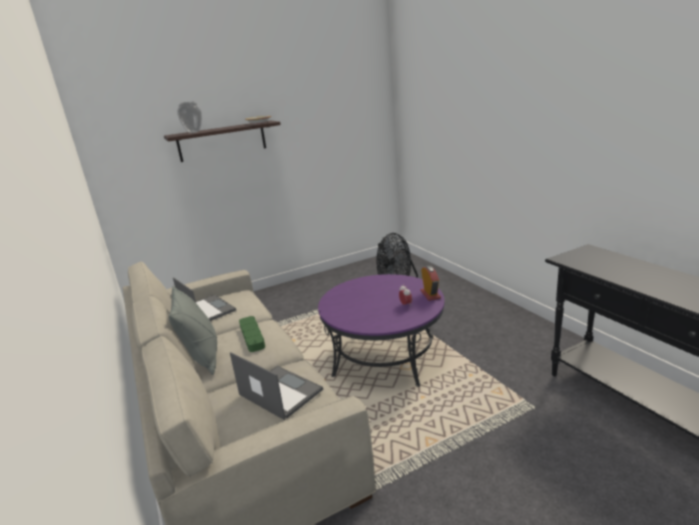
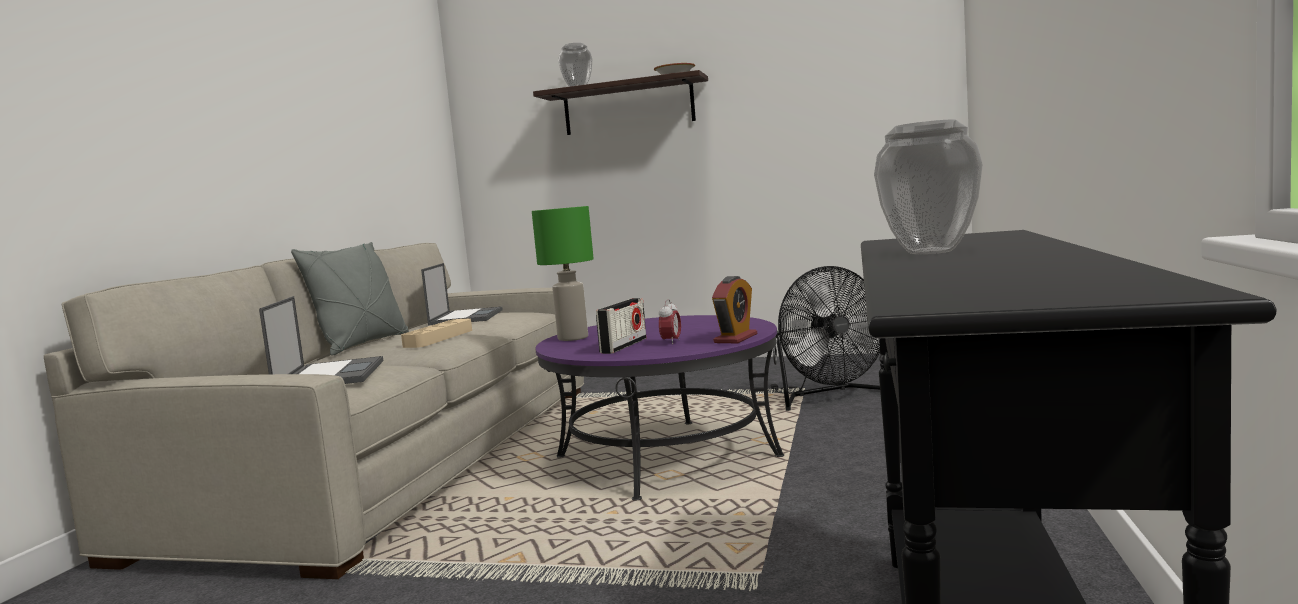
camera: 40 degrees right, 15 degrees down
green tray [239,316,265,352] -> beige tray [401,319,472,348]
none -> green table lamp [532,206,594,341]
none -> radio [596,298,646,354]
none -> vase [874,119,983,254]

